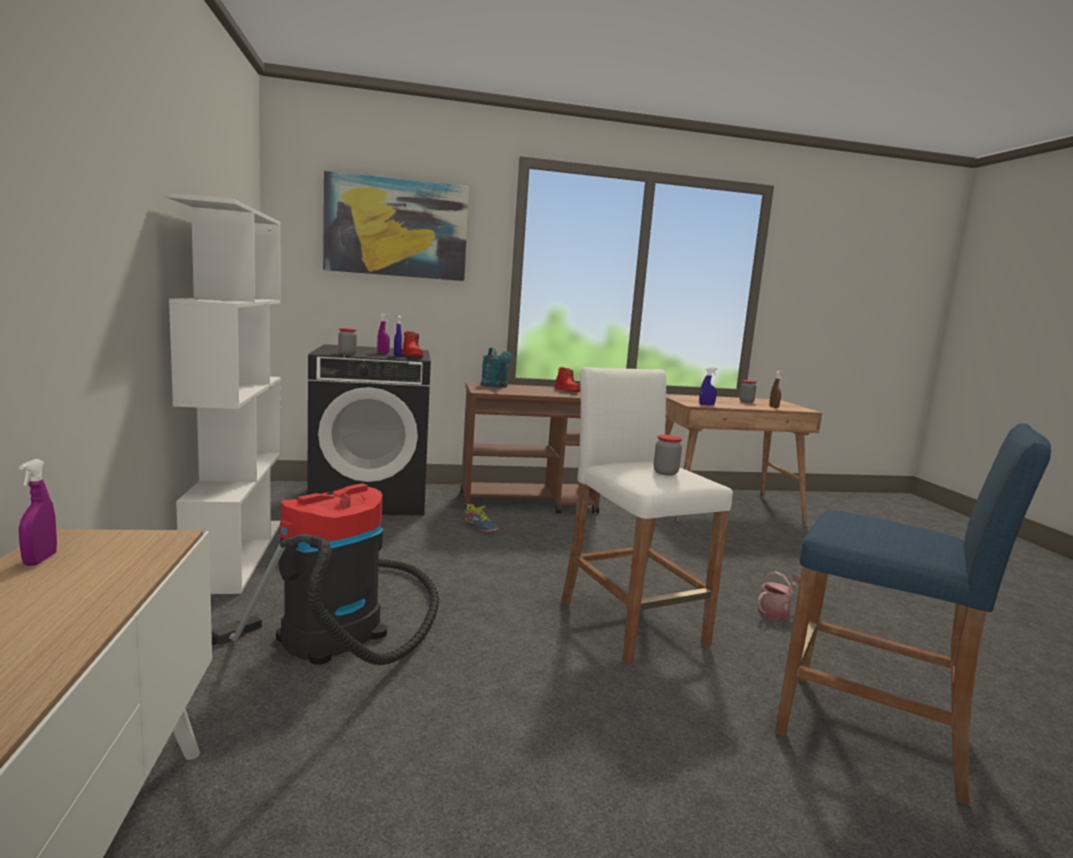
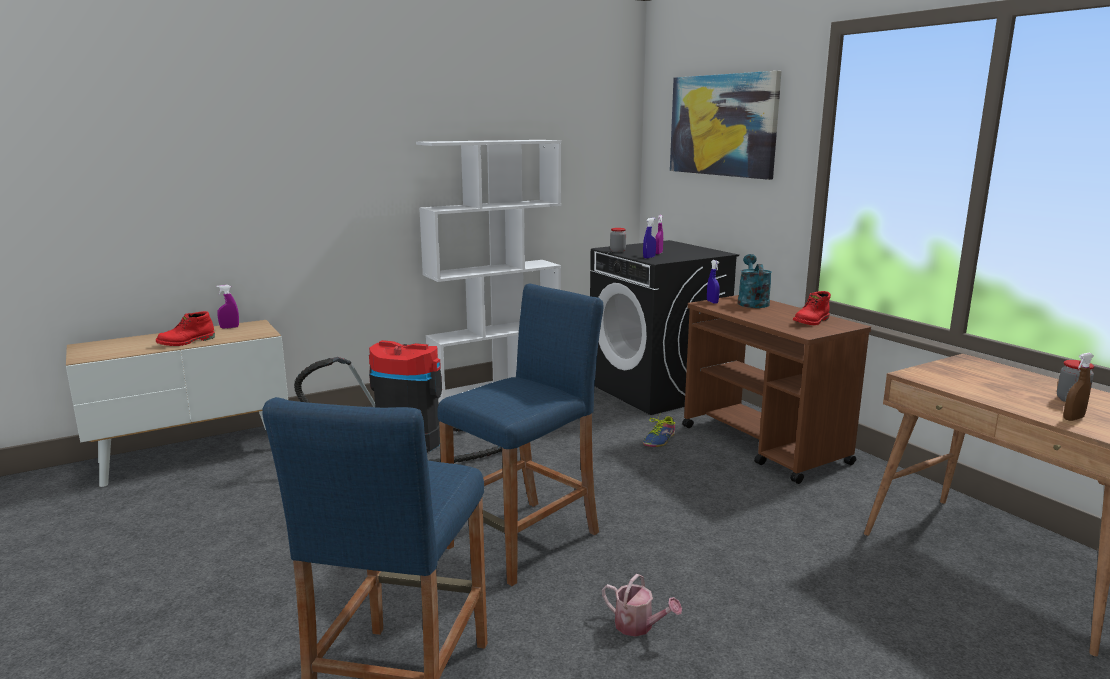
camera: 70 degrees right, 5 degrees up
red boot [402,331,424,357] -> red boot moved to [156,311,215,346]
turquoise watering can [481,347,512,388] -> turquoise watering can turned 135 degrees clockwise [738,254,772,308]
white stool [561,367,733,665] -> blue stool [437,284,603,586]
jar [654,435,682,476] -> none
blue spray bottle [699,368,718,406] -> blue spray bottle moved to [707,260,720,304]

